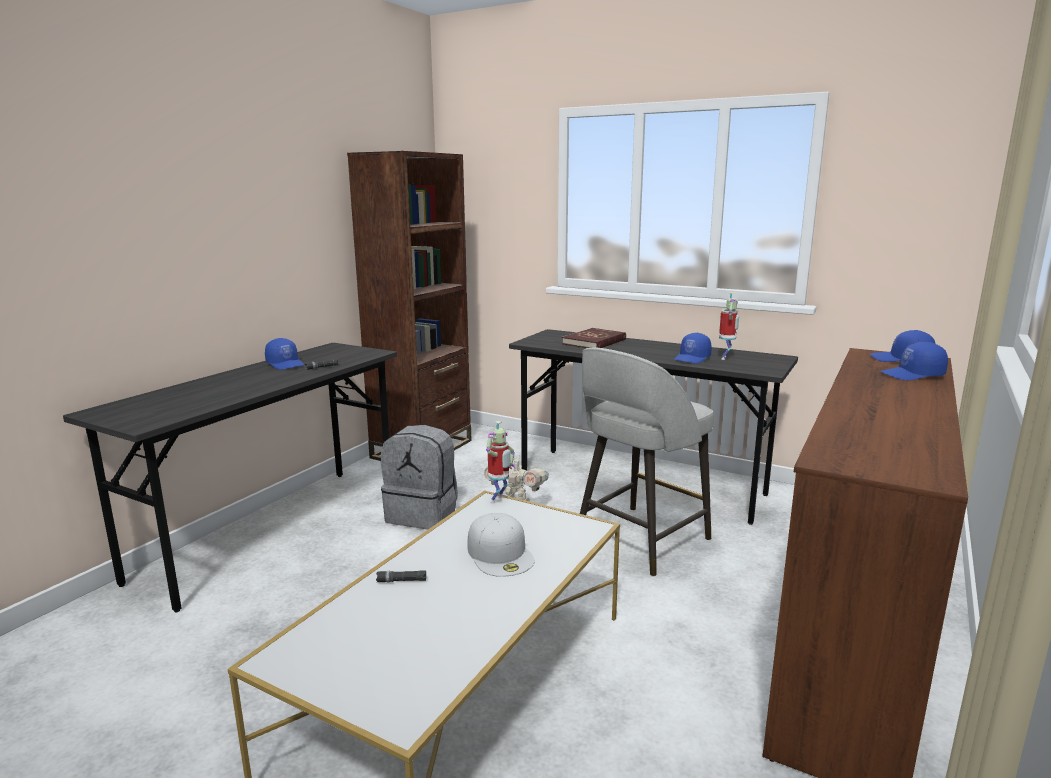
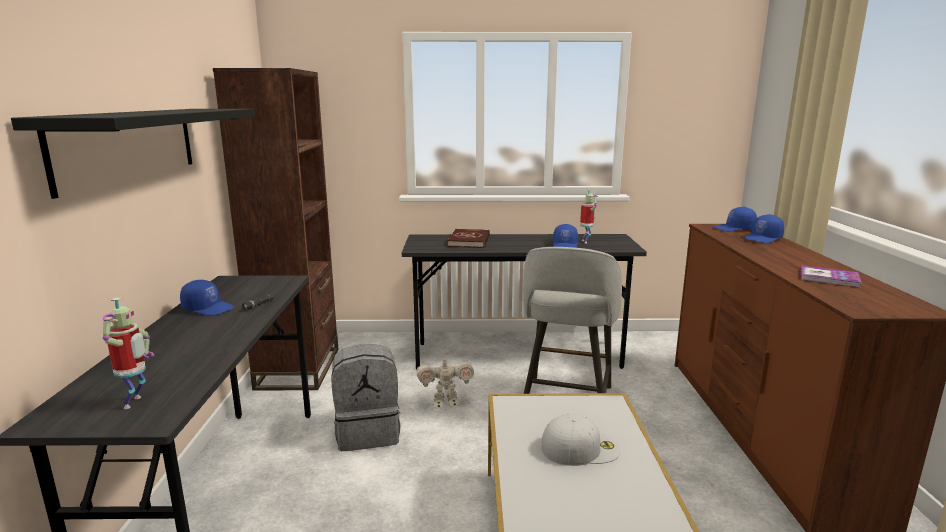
camera: 30 degrees left, 0 degrees up
black flashlight [376,570,426,583] -> none
white cap [467,513,535,577] -> white cap turned 45 degrees counterclockwise [541,414,620,466]
toy robot [486,421,516,504] -> toy robot moved to [102,297,154,409]
none -> black shelf [11,109,255,199]
none -> book [801,266,861,288]

